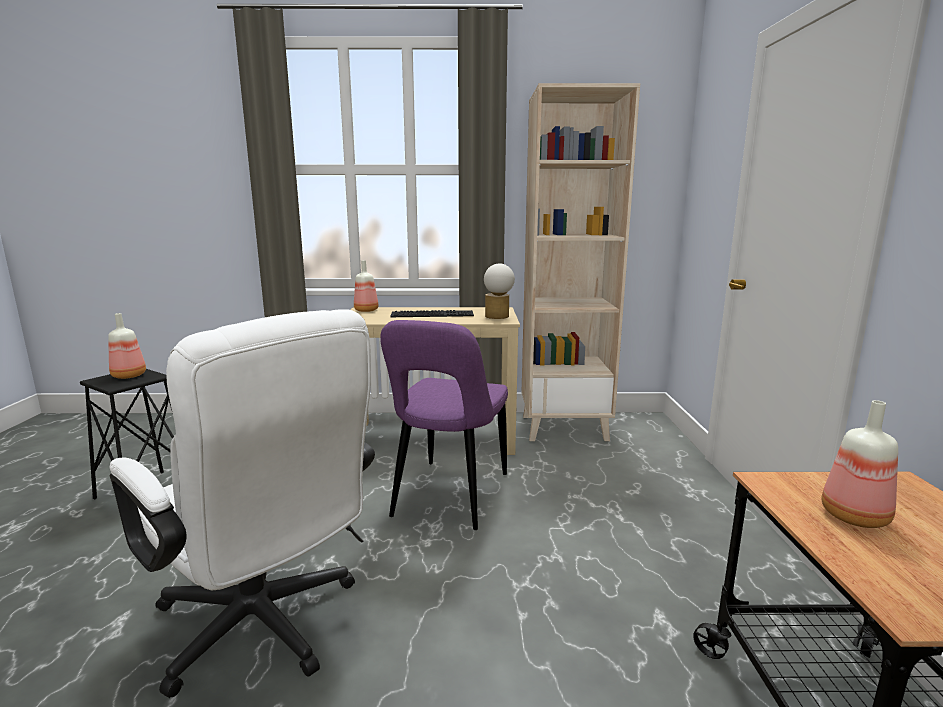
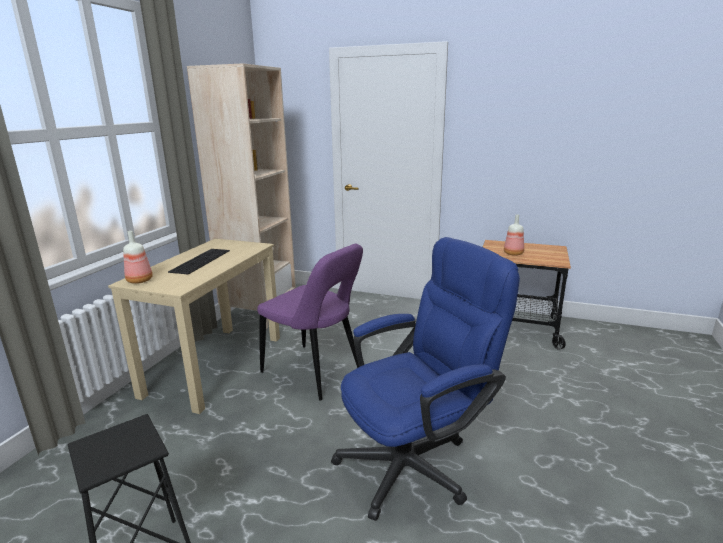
camera: 70 degrees left, 5 degrees up
bottle [108,313,146,379] -> none
white office chair [109,309,375,698] -> blue office chair [331,237,520,521]
table lamp [484,263,515,319] -> none

